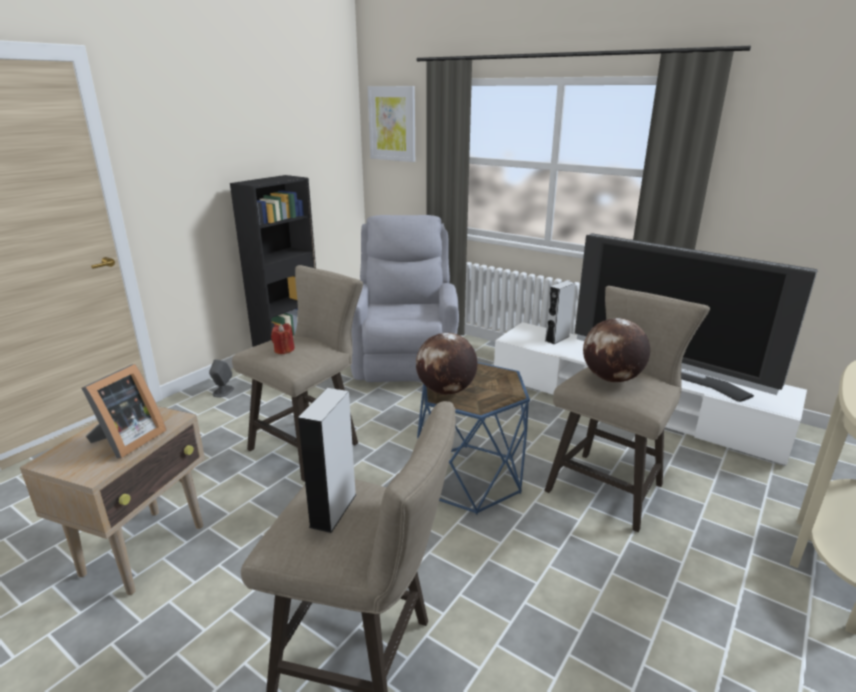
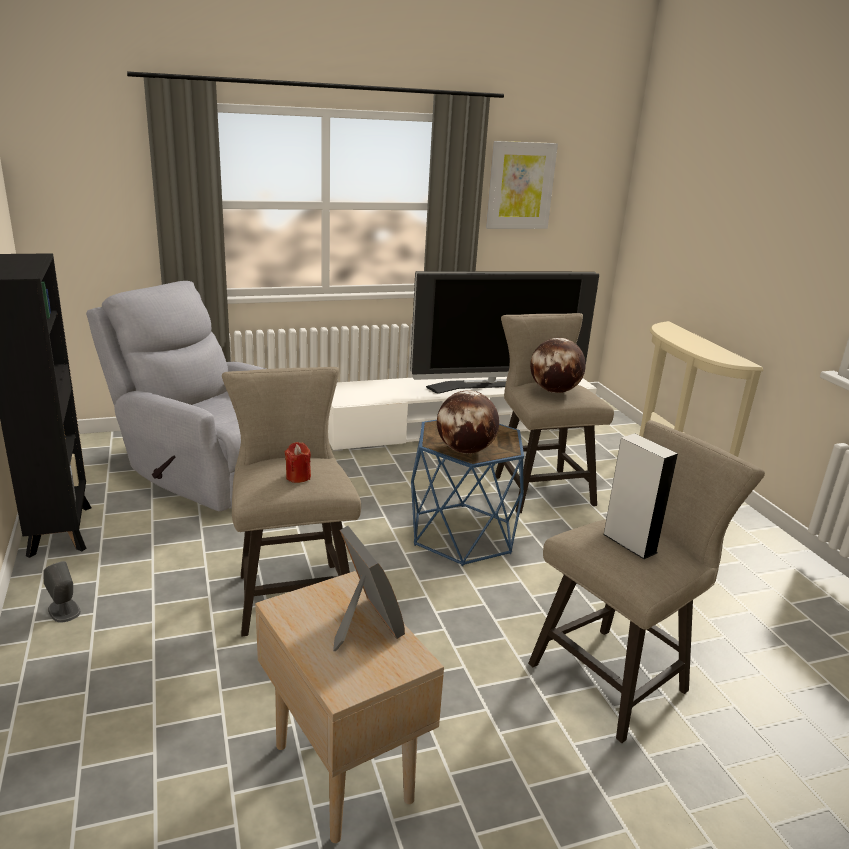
camera: 55 degrees left, 0 degrees up
picture [368,86,415,162] -> picture moved to [486,141,558,229]
grey speaker [545,281,575,344] -> none

